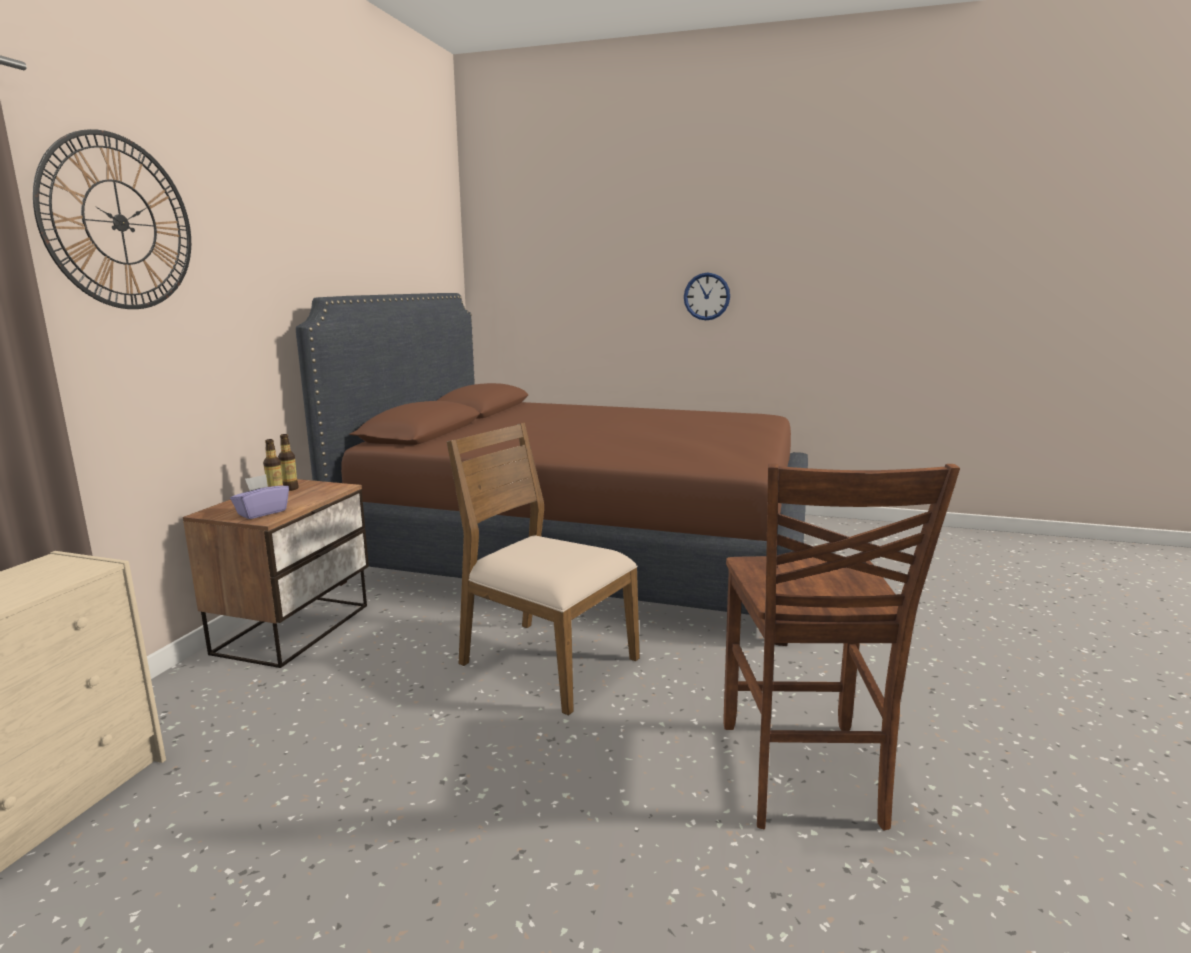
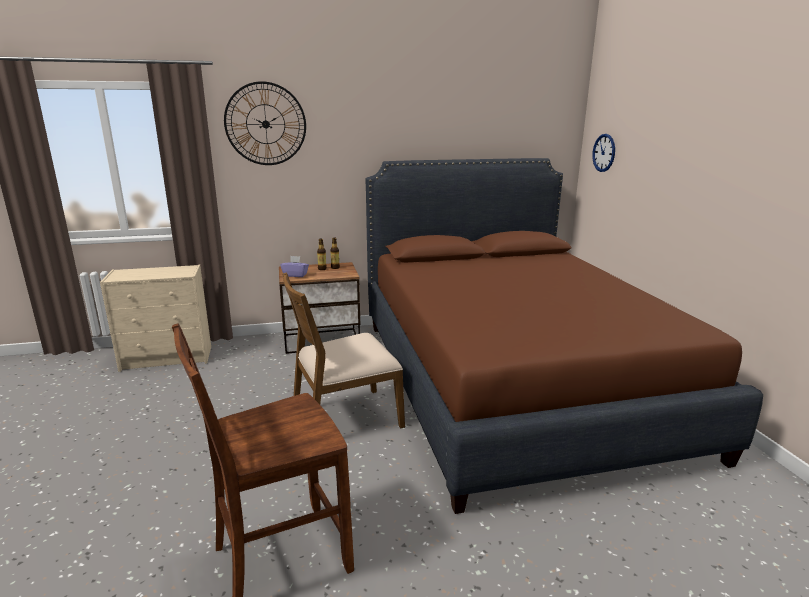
camera: 60 degrees right, 5 degrees up
brown chair [447,423,640,716] -> brown chair turned 120 degrees counterclockwise [282,273,405,428]
wall clock [684,273,730,320] -> wall clock moved to [592,134,615,172]

